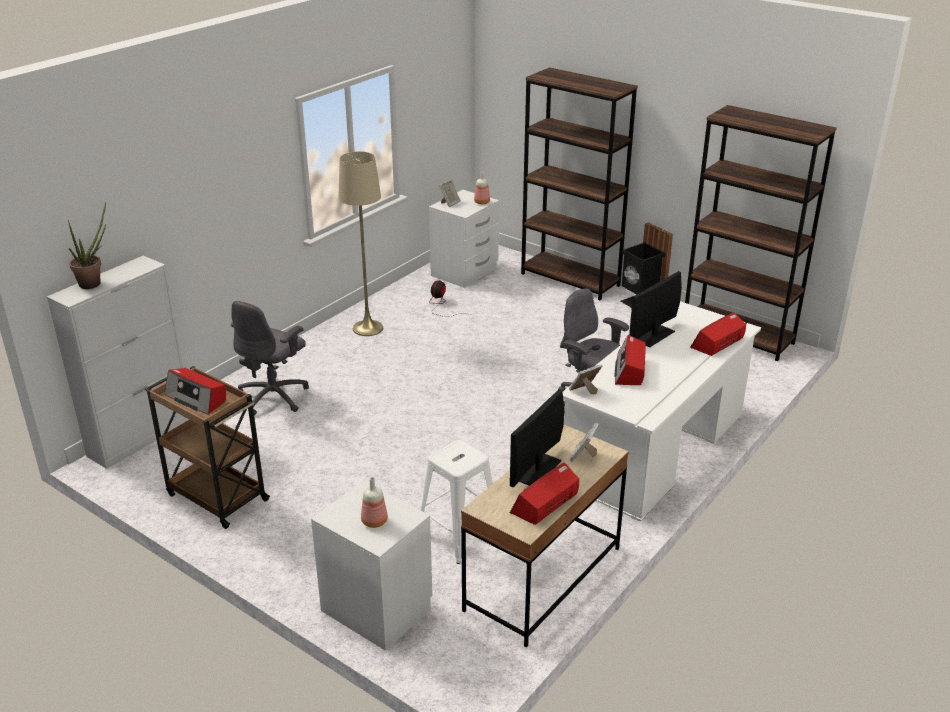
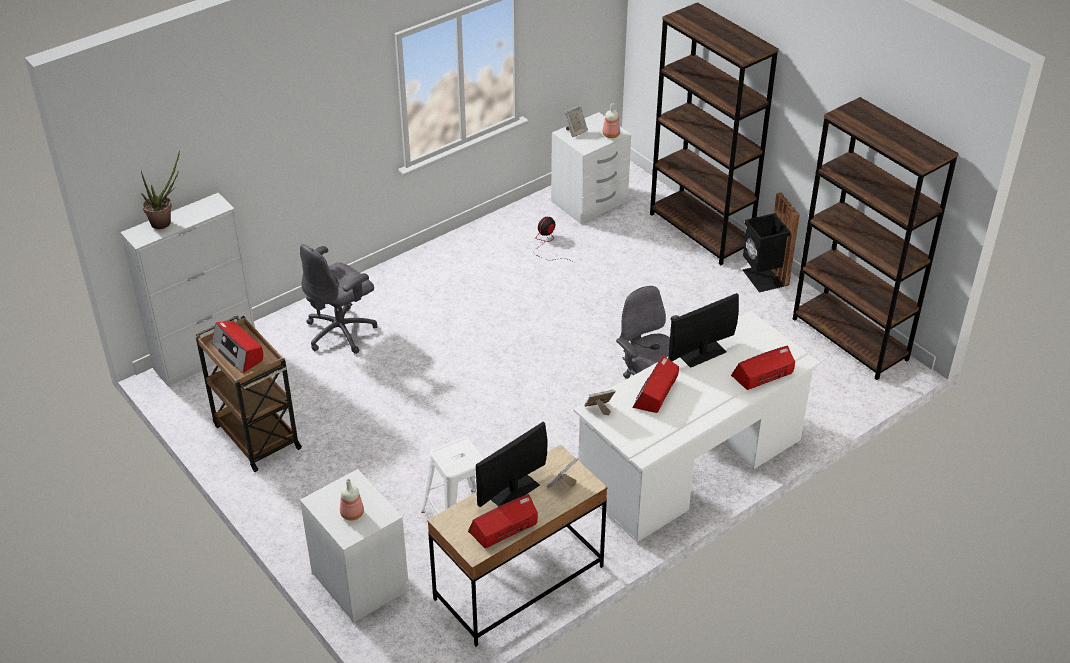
camera: 15 degrees right, 10 degrees up
beige floor lamp [338,152,383,336] -> none

